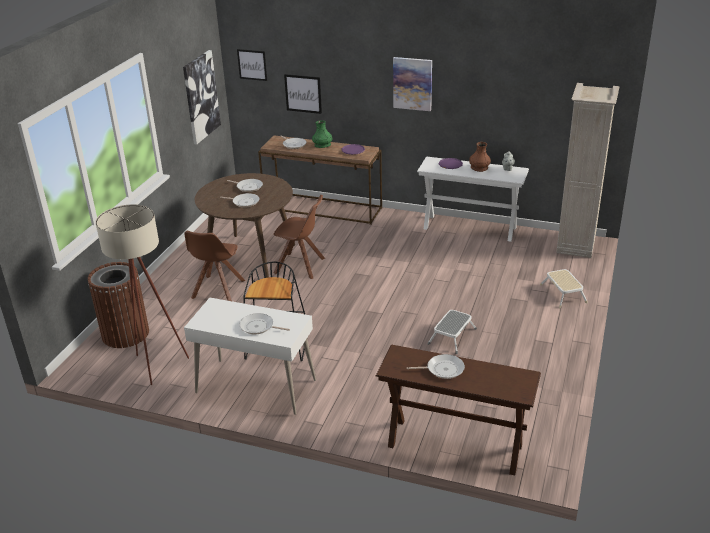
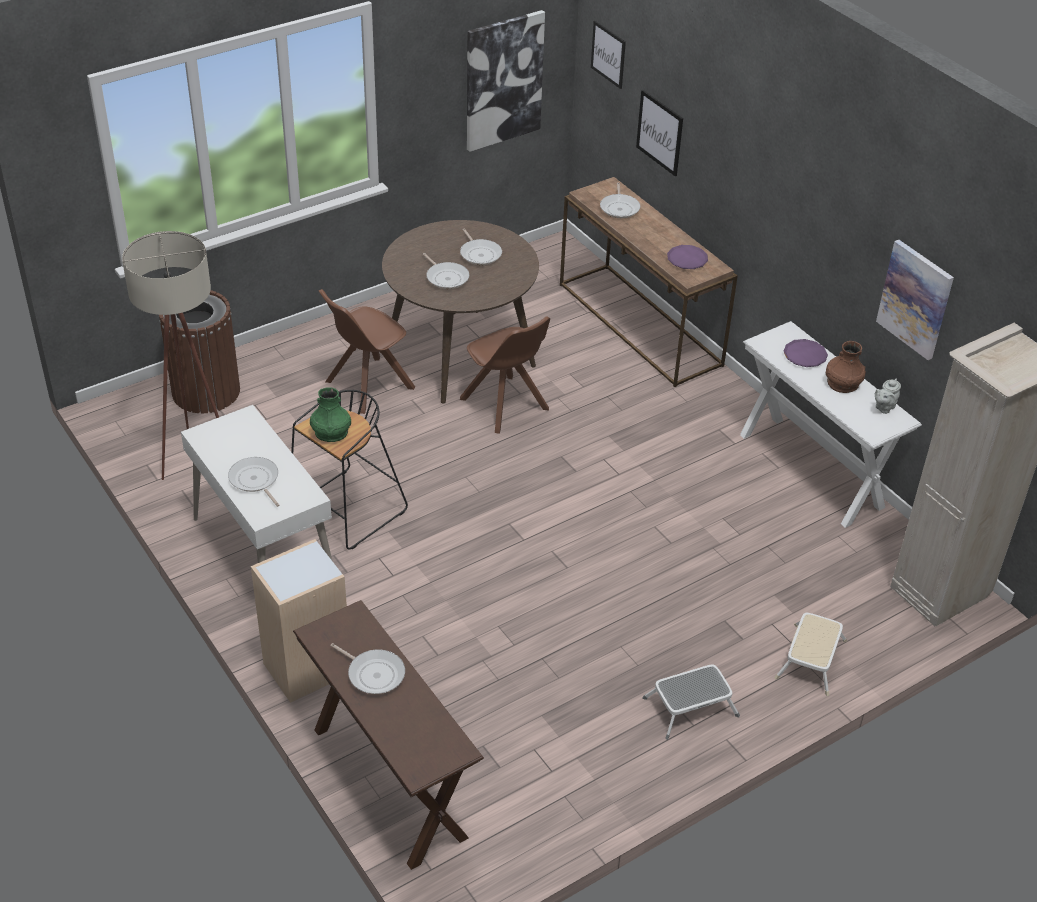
camera: 35 degrees right, 10 degrees up
green vase [312,120,332,148] -> green vase moved to [310,387,351,442]
picture [393,57,432,111] -> picture moved to [876,240,954,360]
grey step ladder [427,310,477,354] -> grey step ladder moved to [642,665,740,740]
none -> bookcase [251,539,347,703]

